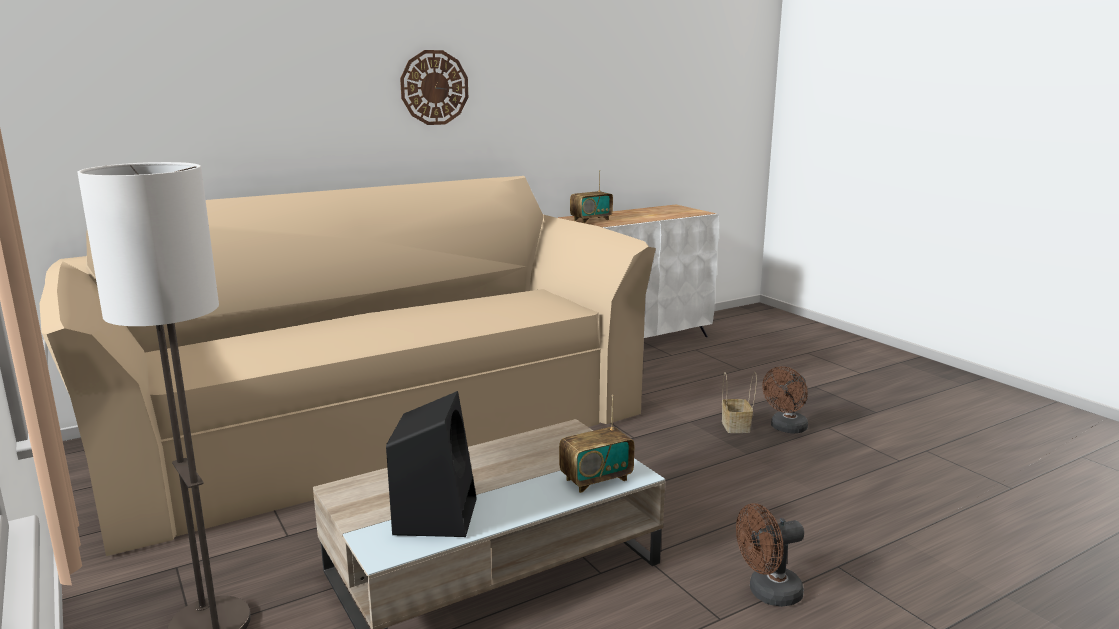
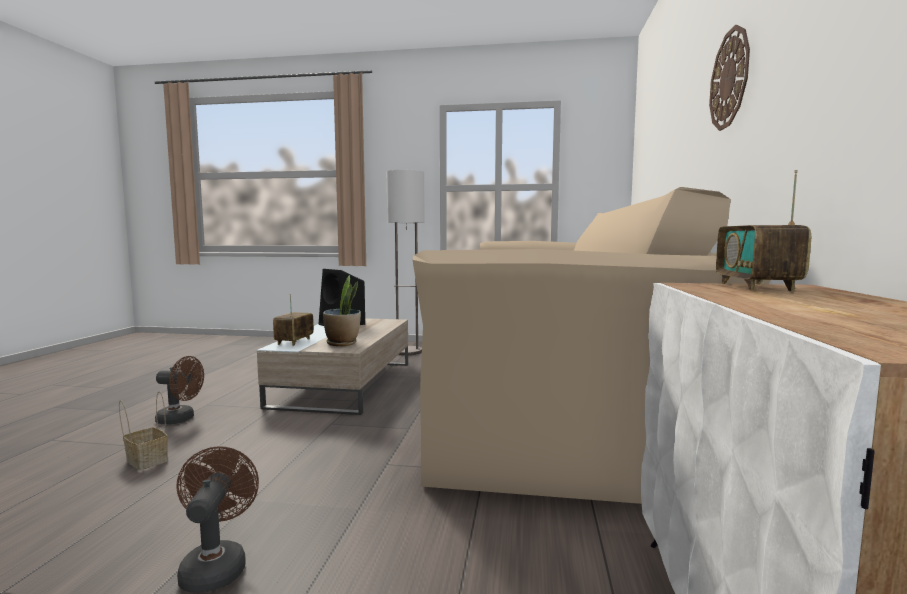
camera: 130 degrees right, 10 degrees down
basket [722,372,757,433] -> basket moved to [119,391,168,470]
brown fan [736,503,804,607] -> brown fan turned 75 degrees clockwise [155,356,204,424]
none -> potted plant [323,275,361,346]

